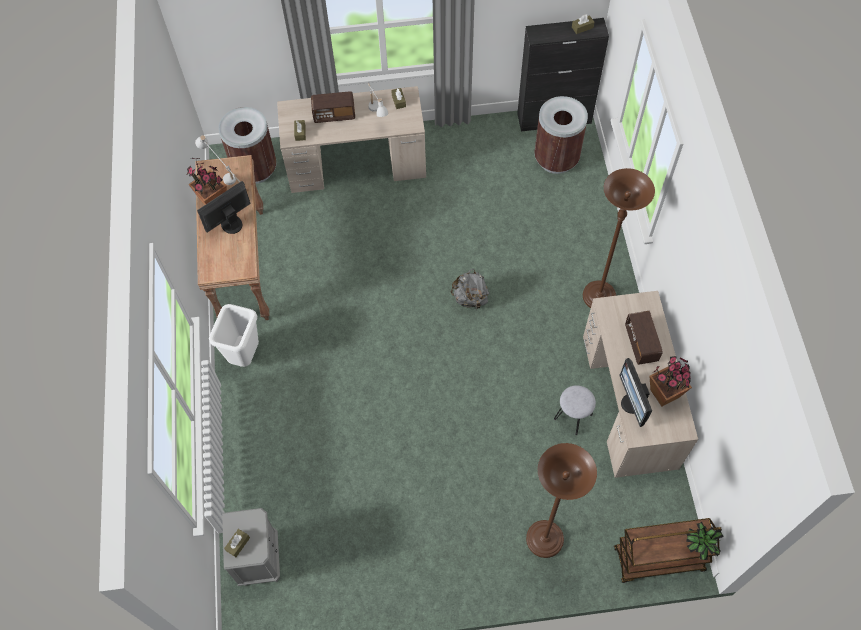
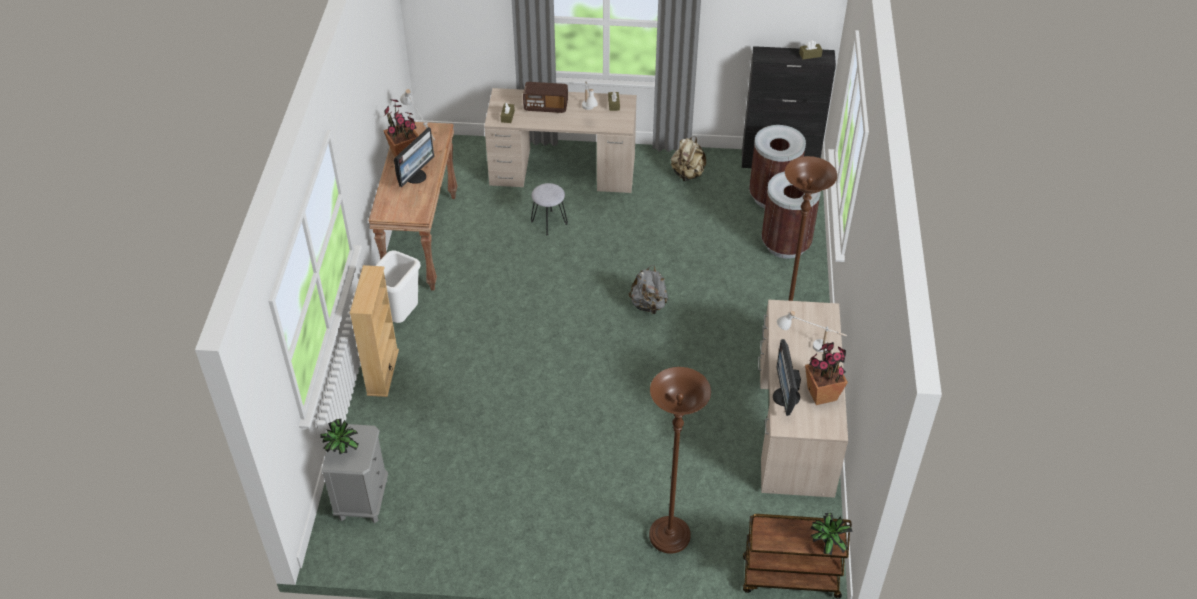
camera: 10 degrees right, 15 degrees down
monitor [197,181,250,234] -> monitor turned 150 degrees clockwise [394,127,434,187]
brown trash can [218,107,277,184] -> brown trash can moved to [761,171,821,259]
brown tissue box [224,529,250,557] -> potted plant [321,418,358,455]
grey stool [554,385,596,435] -> grey stool moved to [531,183,568,235]
radio [625,311,662,365] -> white table lamp [777,310,847,352]
none -> beige bookcase [350,265,399,397]
none -> beige backpack [671,137,706,181]

